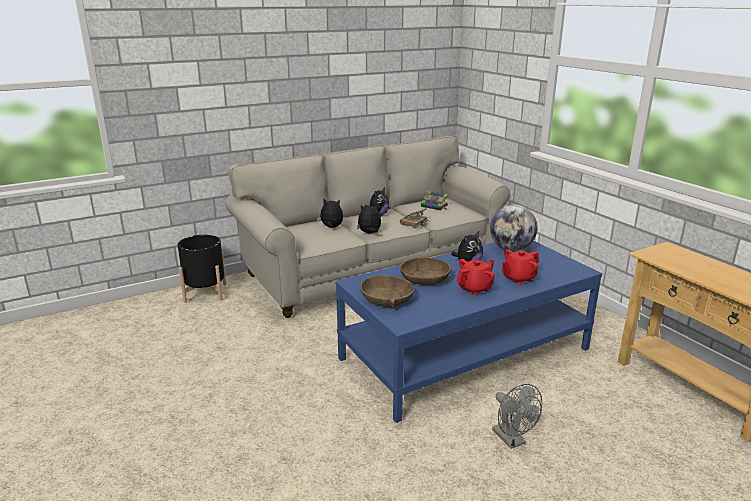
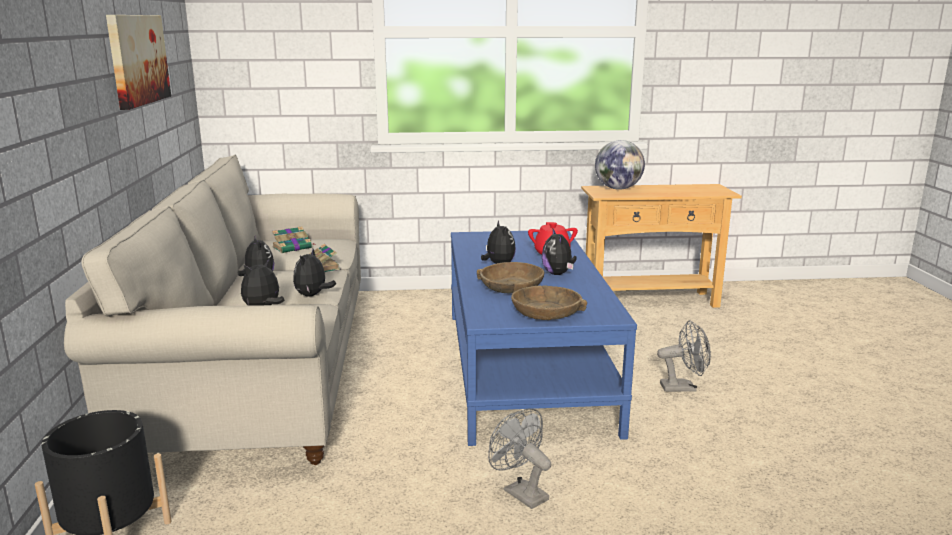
camera: 65 degrees left, 5 degrees down
red teapot [457,259,495,296] -> plush toy [542,228,577,275]
globe [490,205,538,251] -> globe moved to [595,140,645,190]
none -> picture [106,15,171,110]
none -> grey fan [488,408,551,509]

